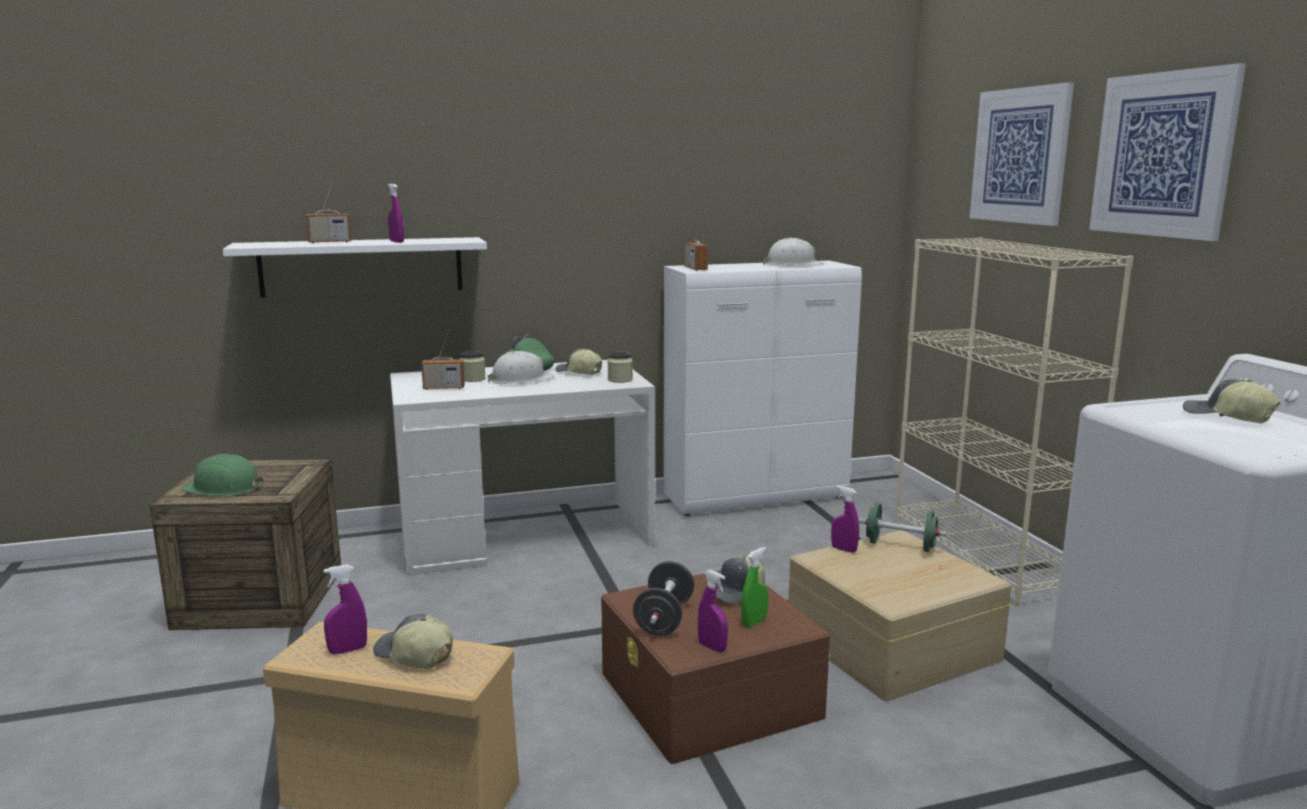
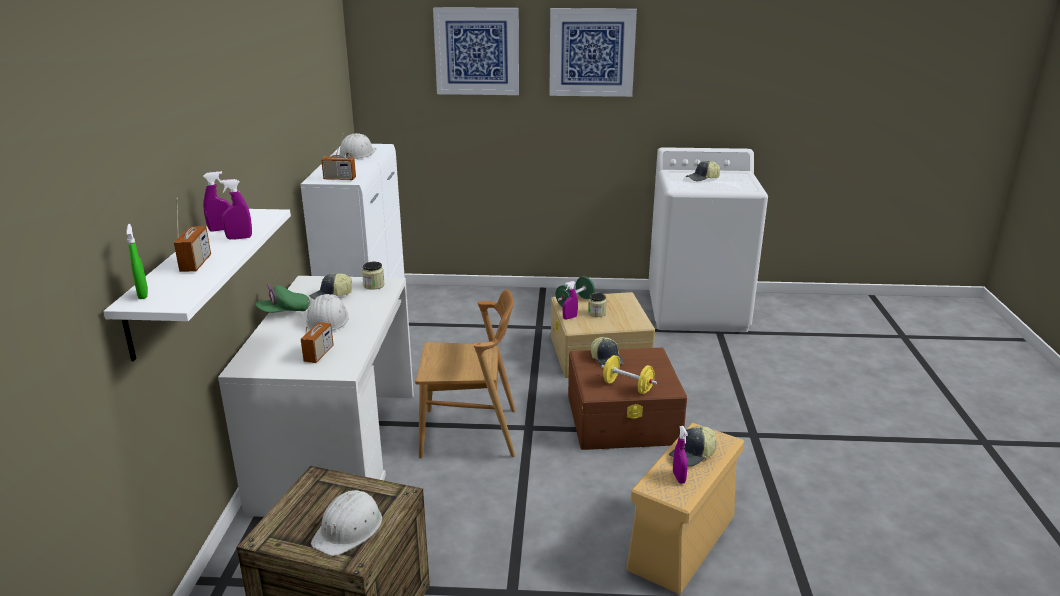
camera: 70 degrees left, 10 degrees up
green hard hat [181,454,264,496] -> white hard hat [311,490,382,556]
jar [460,351,486,382] -> jar moved to [588,293,607,317]
black dumbbell [633,561,694,635] -> yellow dumbbell [601,355,657,394]
purple spray bottle [698,570,728,652] -> purple spray bottle moved to [203,171,231,232]
green spray bottle [741,547,768,627] -> green spray bottle moved to [127,224,148,299]
beige bookcase [895,237,1134,606] -> none
none -> brown chair [415,289,516,459]

